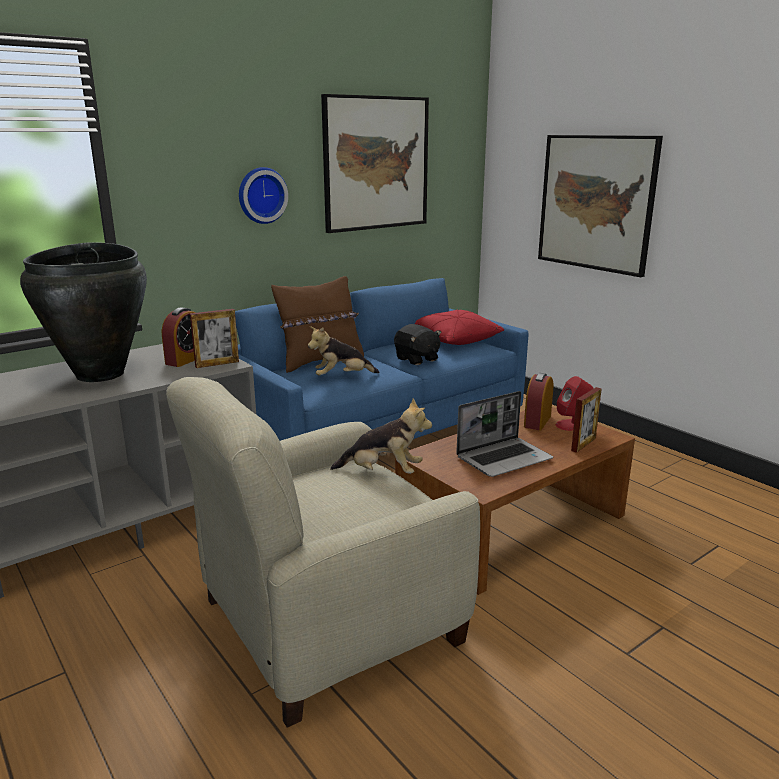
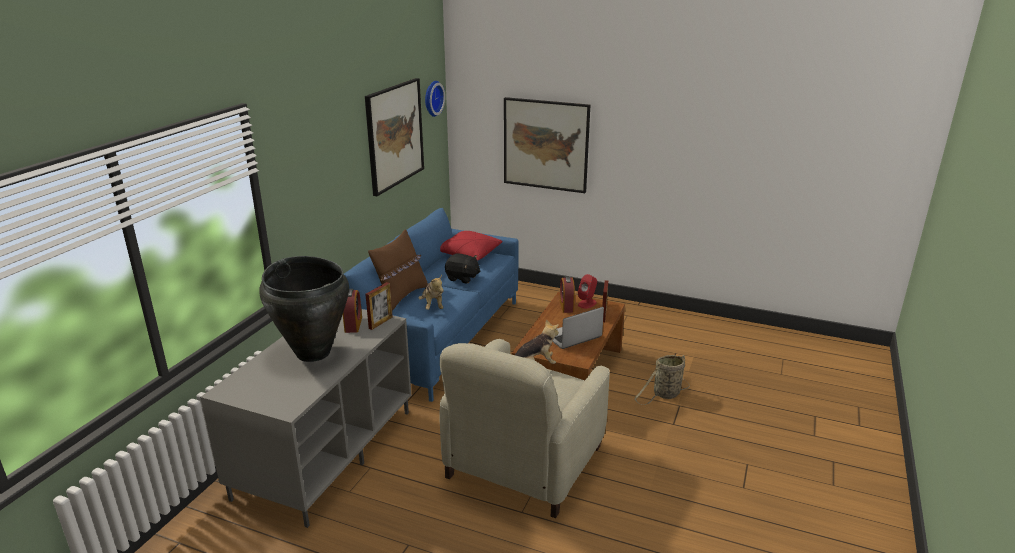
camera: 30 degrees left, 5 degrees up
wall clock [239,167,288,224] -> wall clock moved to [425,81,445,117]
plush toy [308,326,379,375] -> plush toy turned 60 degrees counterclockwise [418,275,444,310]
laptop [456,391,553,477] -> laptop turned 150 degrees counterclockwise [552,307,604,349]
none -> basket [634,355,690,405]

